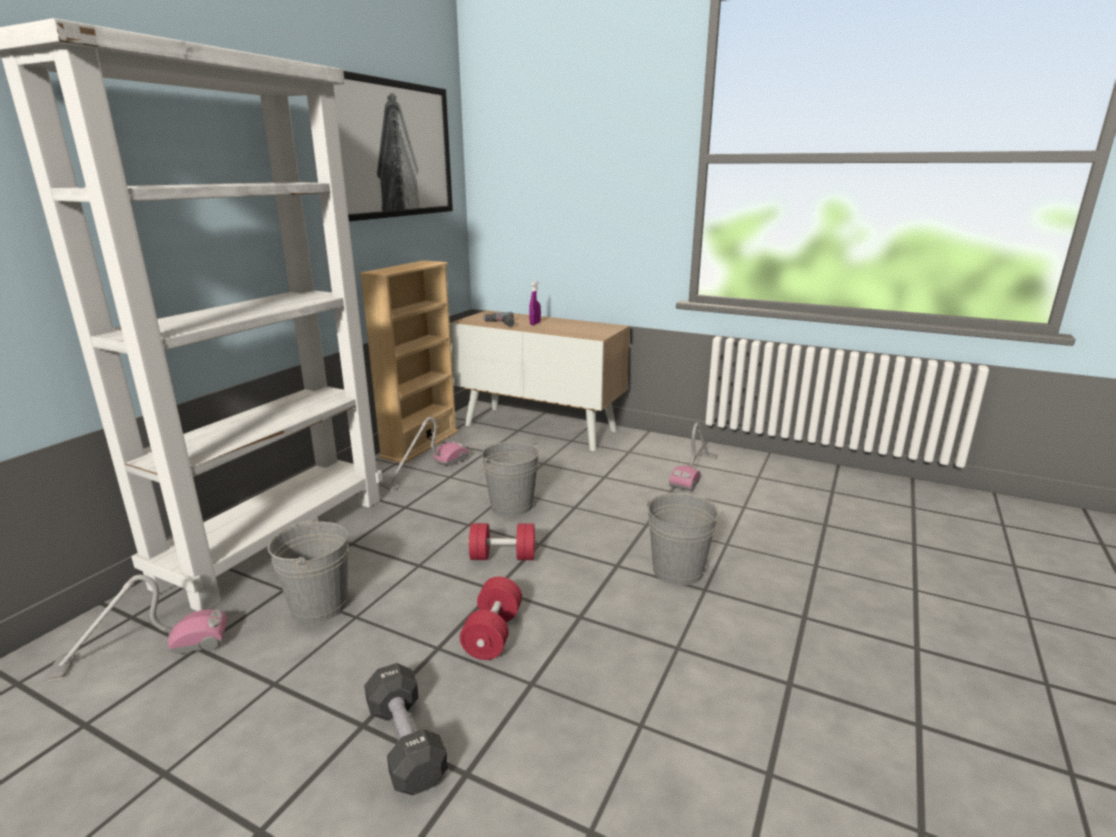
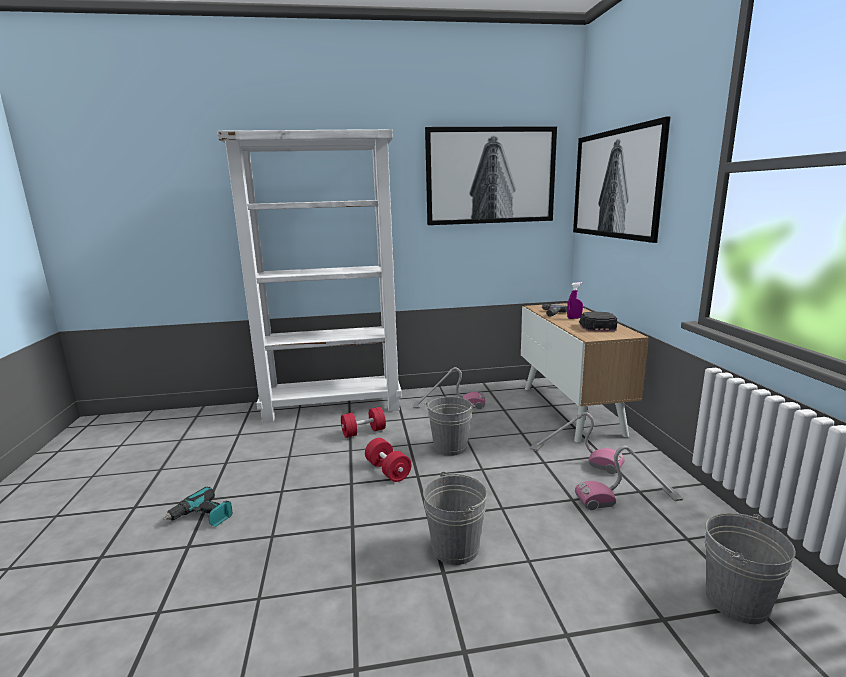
camera: 55 degrees right, 5 degrees down
vacuum cleaner [46,575,228,681] -> vacuum cleaner moved to [530,412,625,474]
grey bucket [268,516,349,623] -> grey bucket moved to [705,513,796,624]
beige bookcase [359,260,458,464] -> none
black dumbbell [364,663,448,795] -> power drill [163,487,232,527]
red dumbbell [460,577,522,660] -> red dumbbell moved to [341,407,386,438]
none -> picture [573,116,671,243]
none -> black cap [579,312,617,332]

